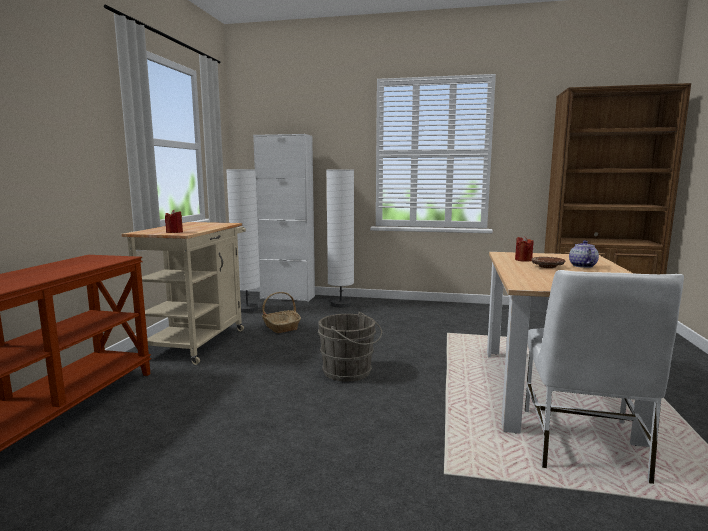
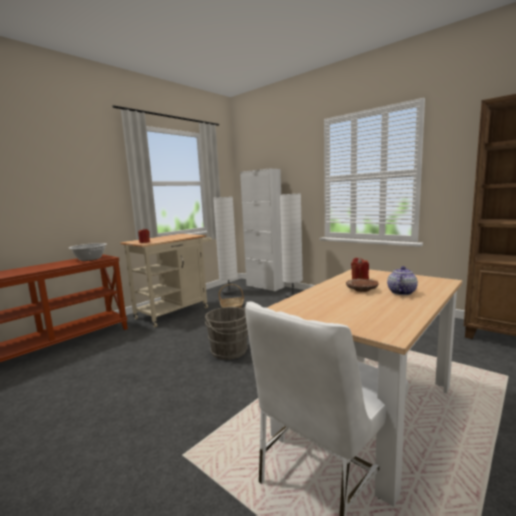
camera: 30 degrees right, 0 degrees up
none -> cooking pot [69,243,107,261]

